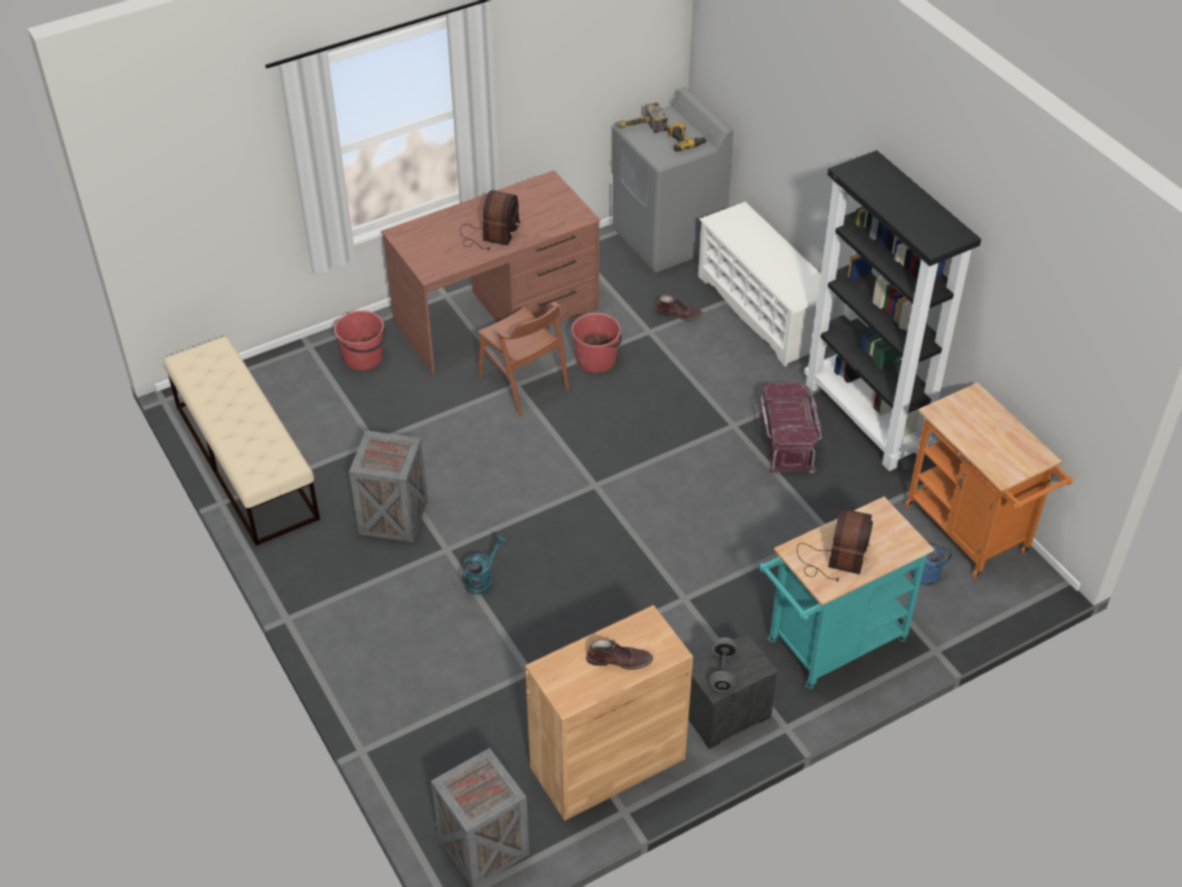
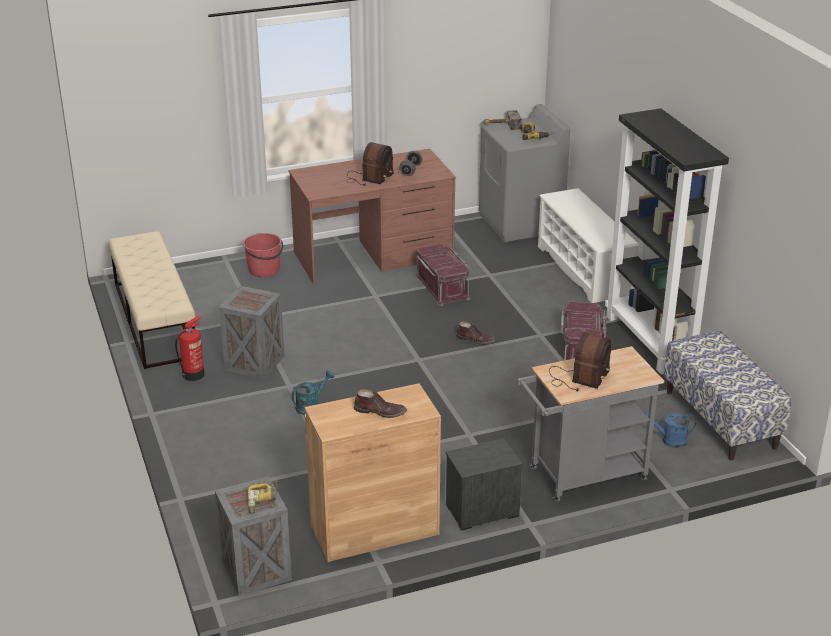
camera: 10 degrees right, 15 degrees down
brown chair [478,302,569,416] -> none
red bucket [571,313,622,373] -> red storage box [415,244,471,306]
brown boot [655,294,703,320] -> brown boot moved to [456,321,495,345]
grey dumbbell [709,637,738,692] -> grey dumbbell moved to [399,151,422,176]
turquoise cart [759,497,934,689] -> grey cart [517,346,664,502]
orange cart [905,383,1073,578] -> bench [664,331,792,460]
none -> fire extinguisher [175,316,205,381]
none -> power drill [247,480,278,514]

